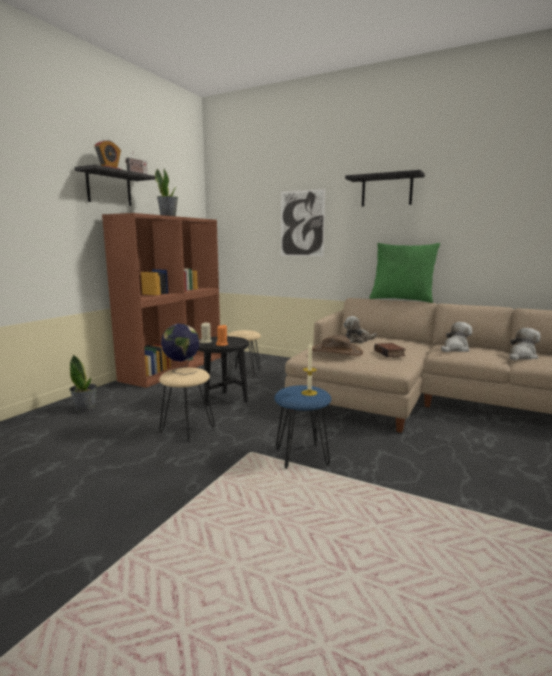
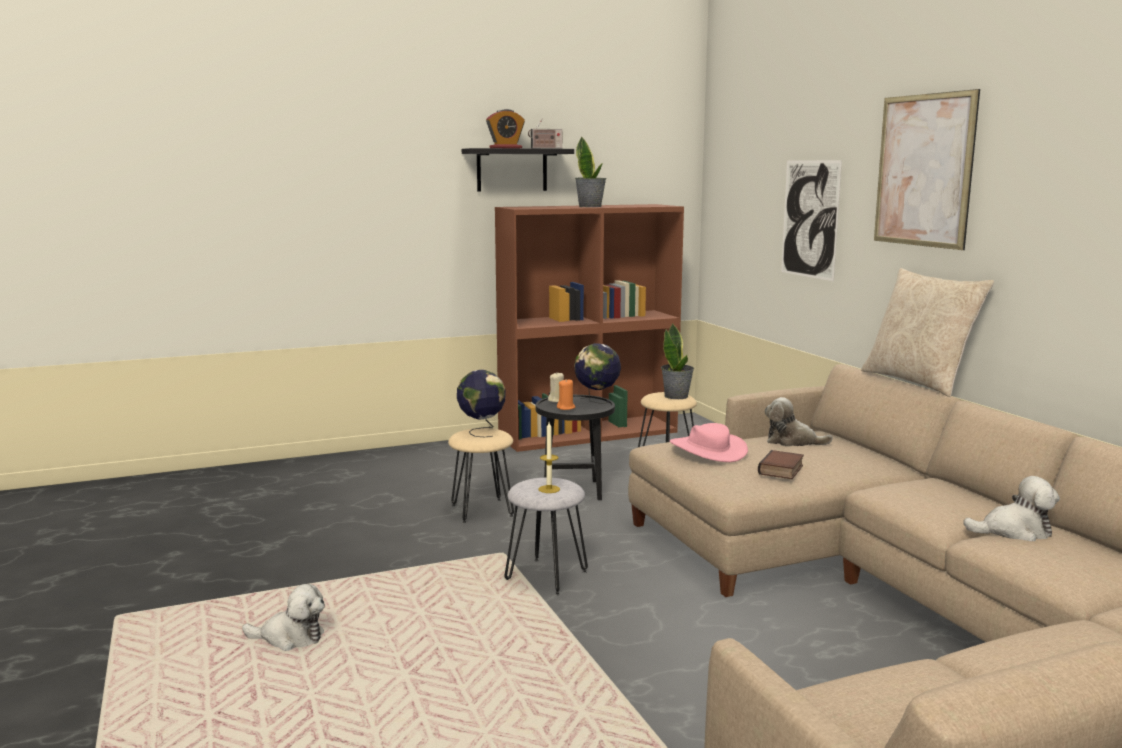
camera: 40 degrees right, 0 degrees up
potted plant [69,354,97,412] -> potted plant moved to [661,323,694,399]
blue stool [274,385,331,469] -> grey stool [505,478,588,595]
brown hat [312,335,363,355] -> pink hat [670,423,748,462]
black shelf [345,170,425,207] -> picture [874,89,980,250]
green pillow [370,243,440,303] -> beige pillow [861,268,994,397]
plush toy [441,322,472,352] -> plush toy moved to [242,584,325,651]
none -> globe [574,343,621,404]

